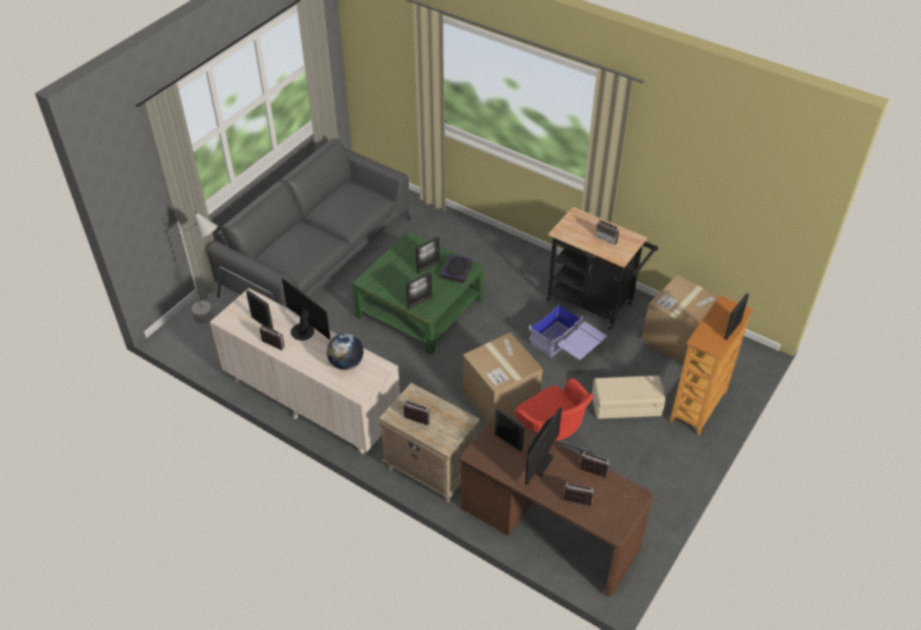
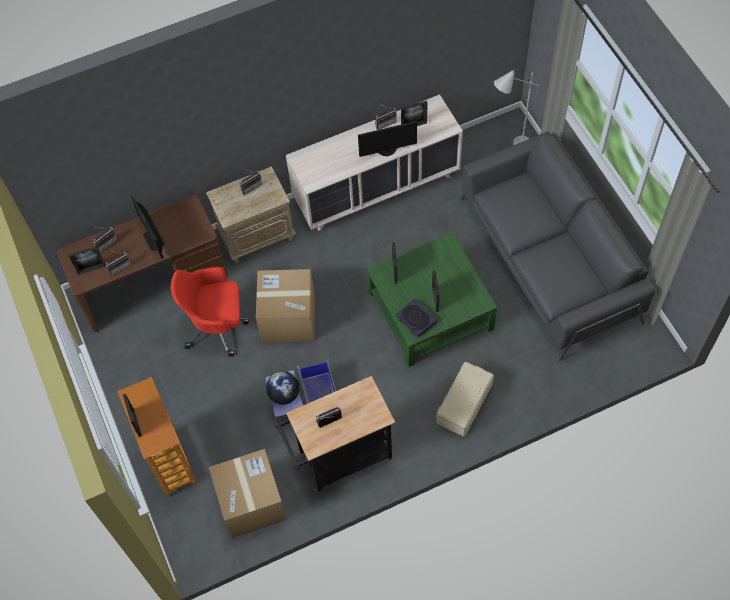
camera: 125 degrees right, 15 degrees up
globe [327,333,363,370] -> globe moved to [266,371,300,405]
picture frame [495,408,525,452] -> picture frame moved to [69,246,105,275]
beige storage box [592,375,666,419] -> beige storage box moved to [436,362,494,437]

